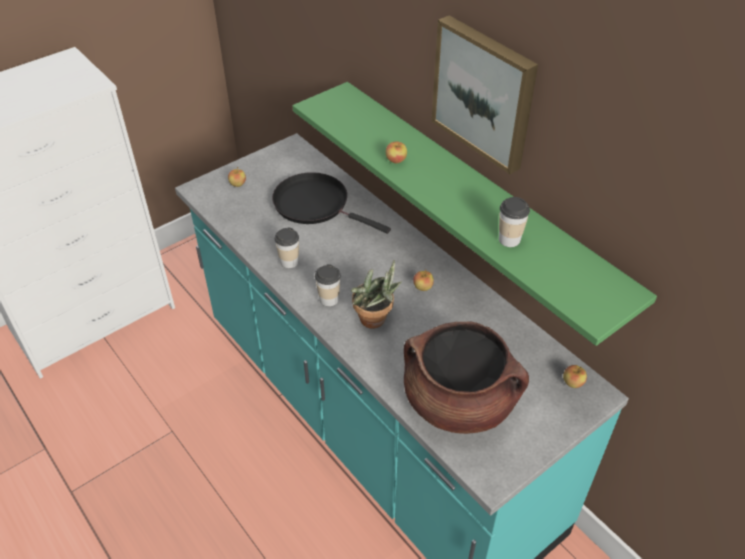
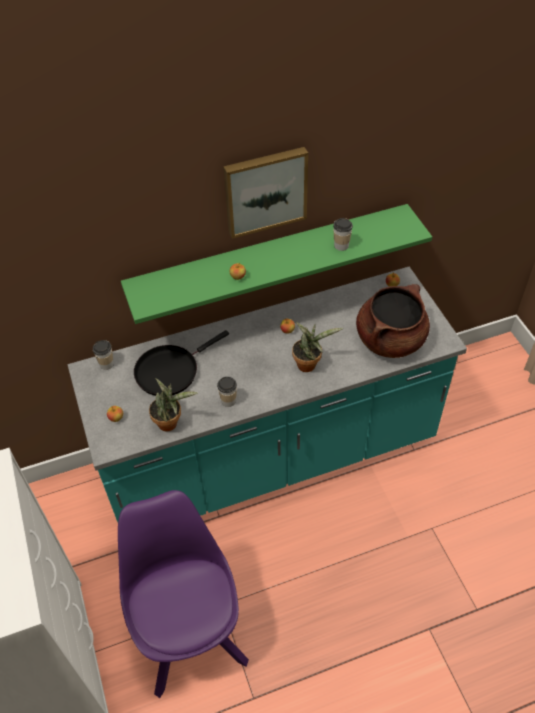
camera: 70 degrees left, 5 degrees up
cup [315,264,341,307] -> cup moved to [93,340,114,370]
none -> purple chair [118,490,249,698]
none -> potted plant [149,378,198,431]

